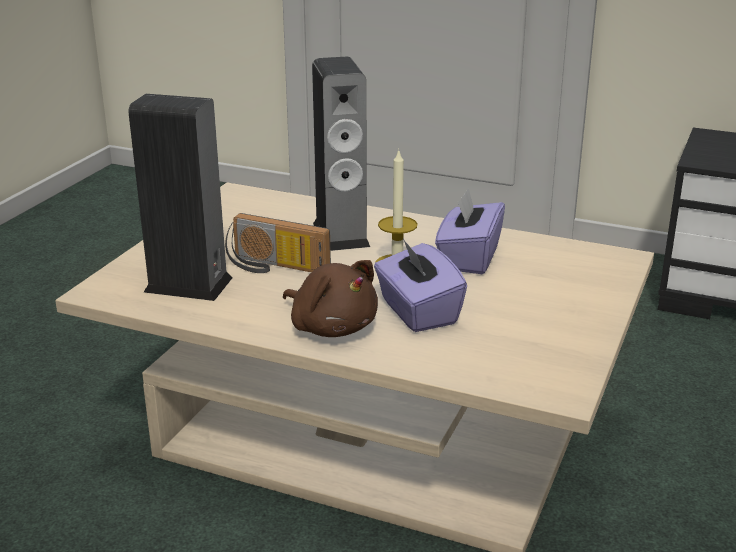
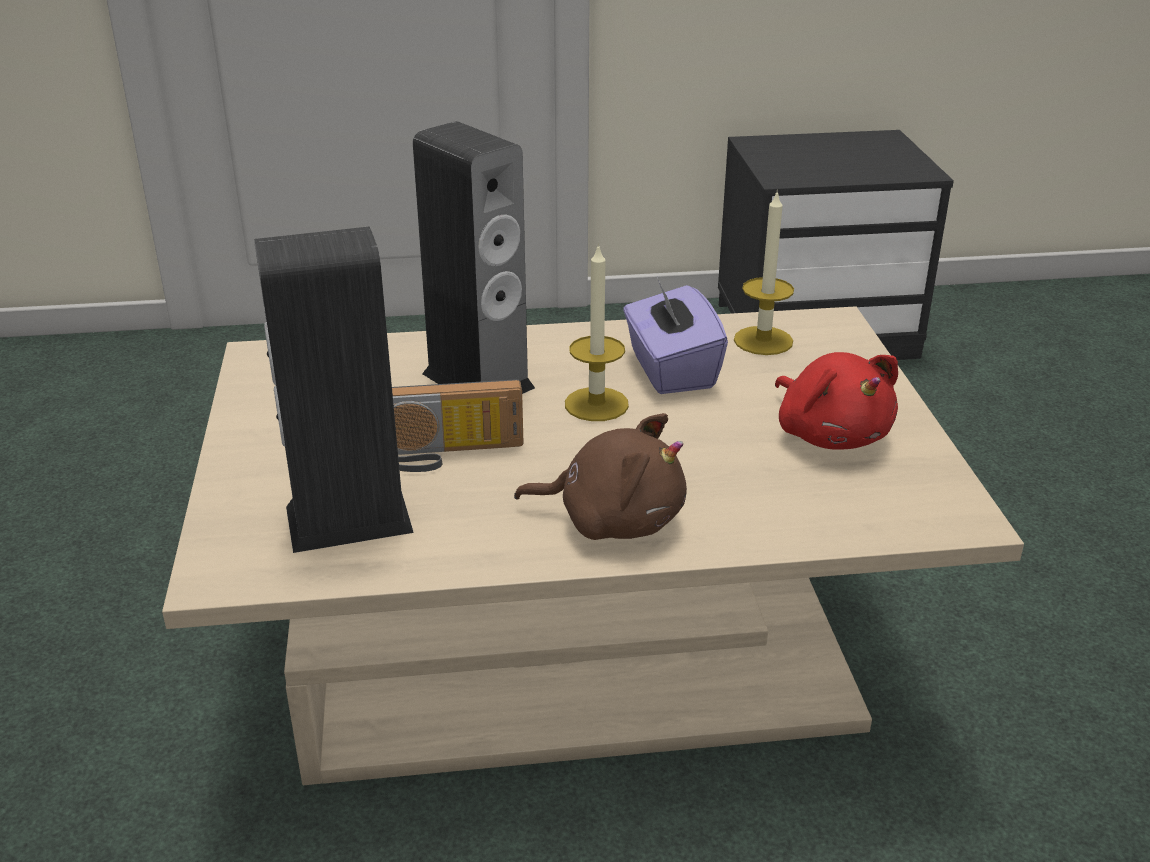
camera: 30 degrees left, 5 degrees up
purple tissue box [374,239,467,332] -> none
none -> candle [734,190,794,355]
none -> red plush toy [775,352,898,450]

